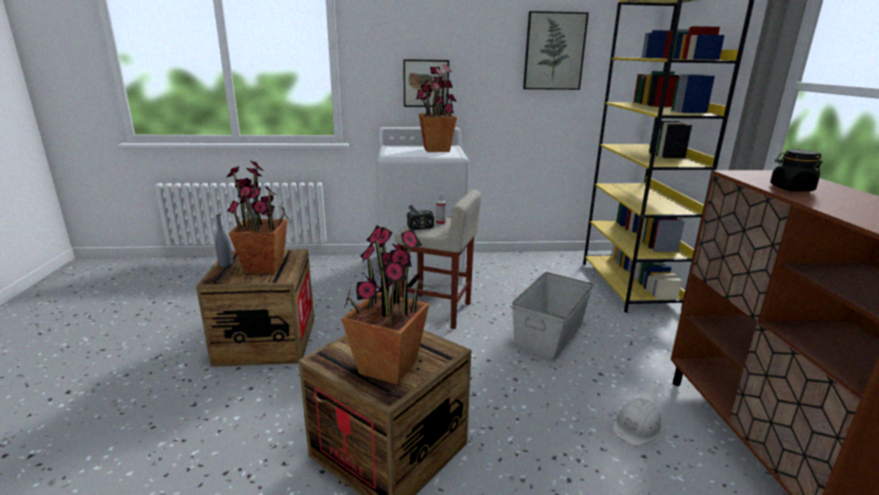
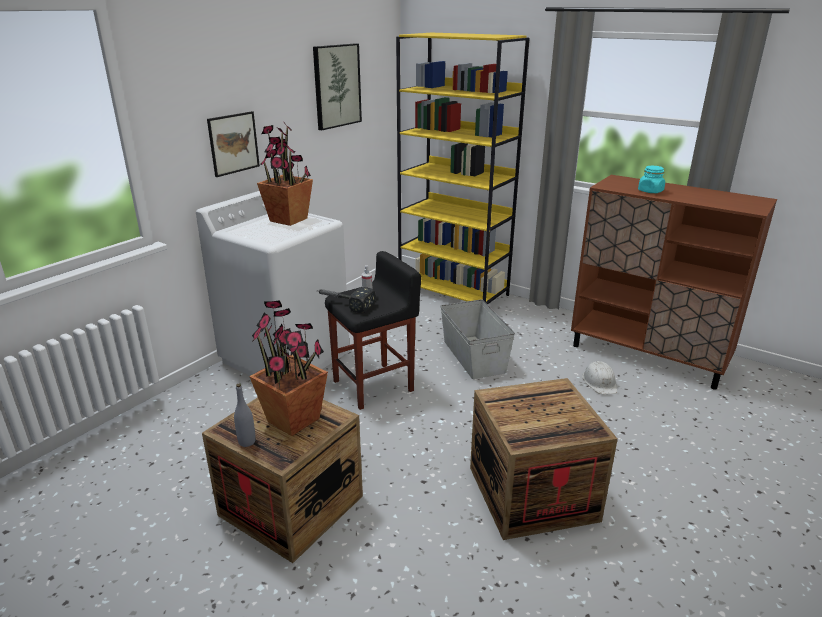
camera: 50 degrees left, 5 degrees up
potted plant [341,225,429,385] -> none
beige stool [394,190,481,329] -> black stool [325,251,421,410]
black jar [770,149,823,192] -> turquoise jar [638,166,665,193]

